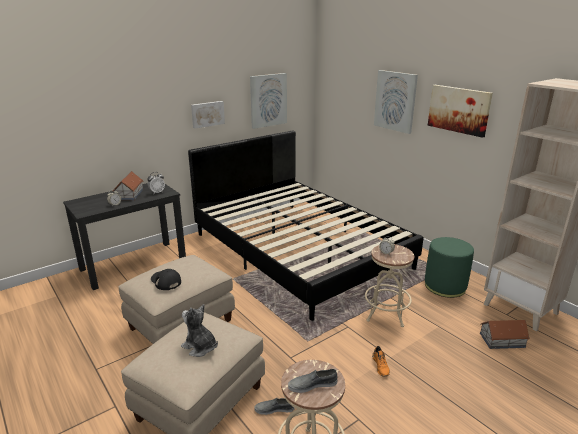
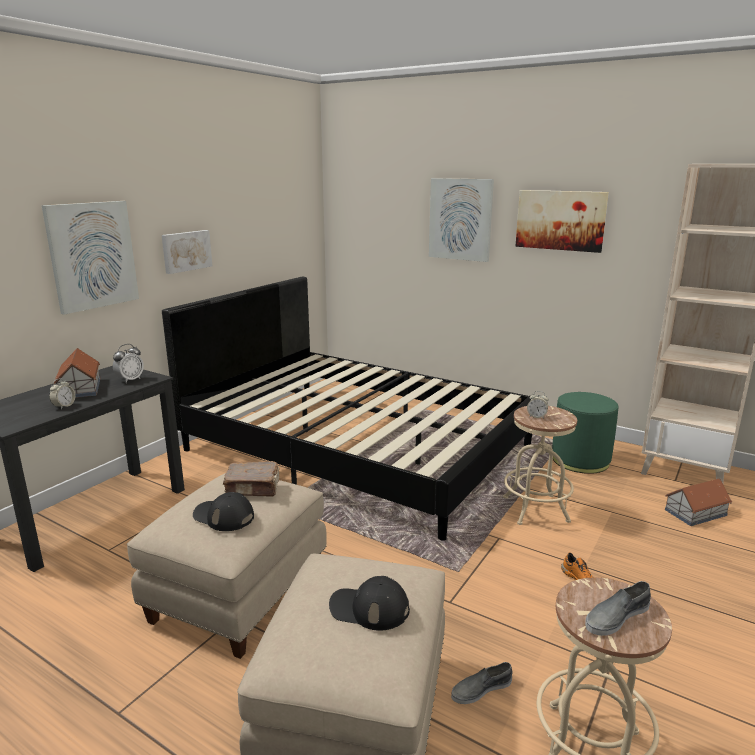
camera: 20 degrees left, 5 degrees down
plush toy [181,304,218,357] -> black cap [329,576,410,631]
picture [250,73,287,129] -> picture moved to [42,201,139,315]
none -> brown book [223,461,280,496]

